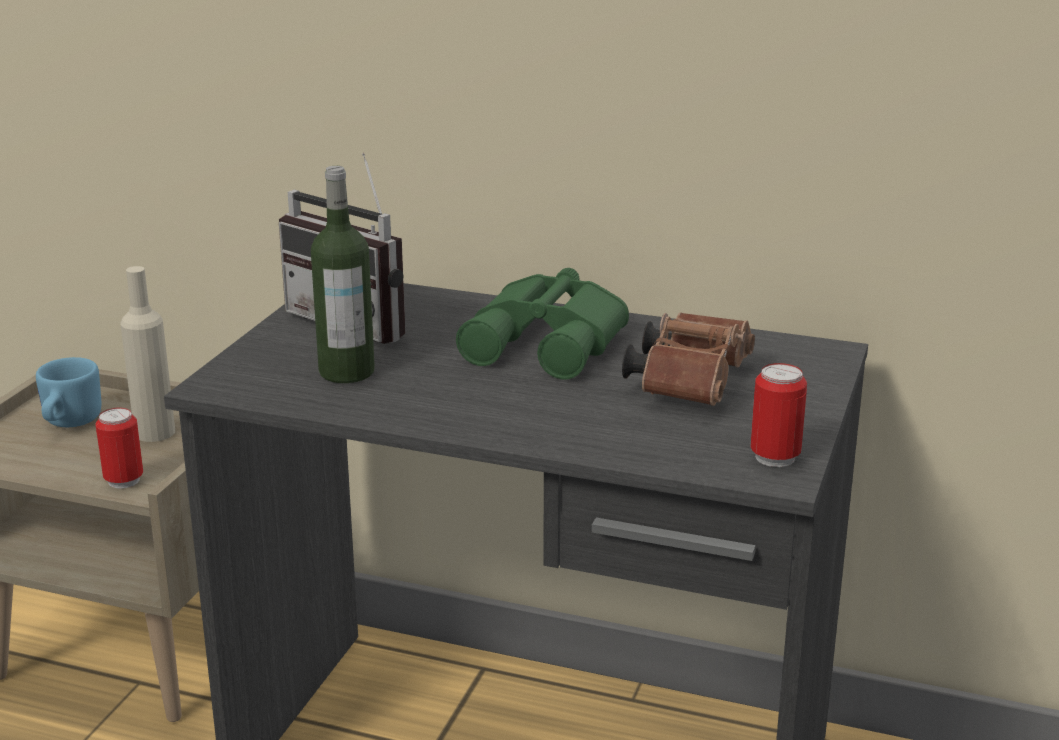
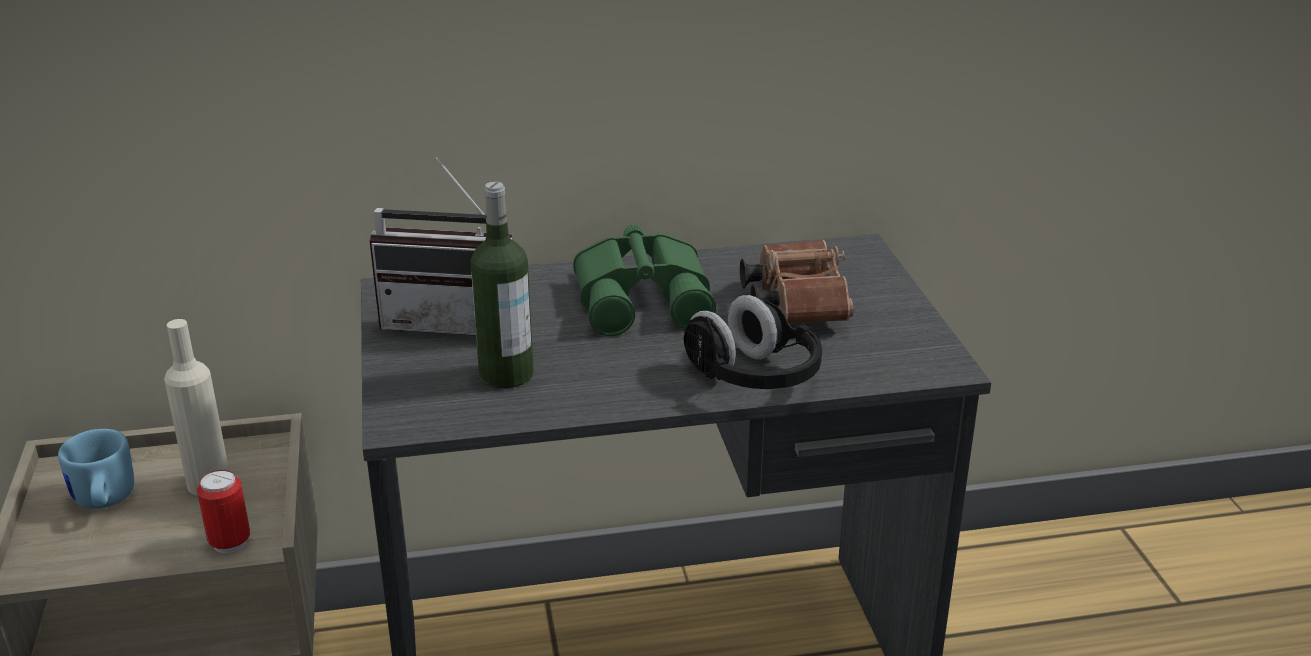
camera: 30 degrees left, 5 degrees up
can [750,363,807,467] -> none
none -> black headphones [684,295,822,389]

